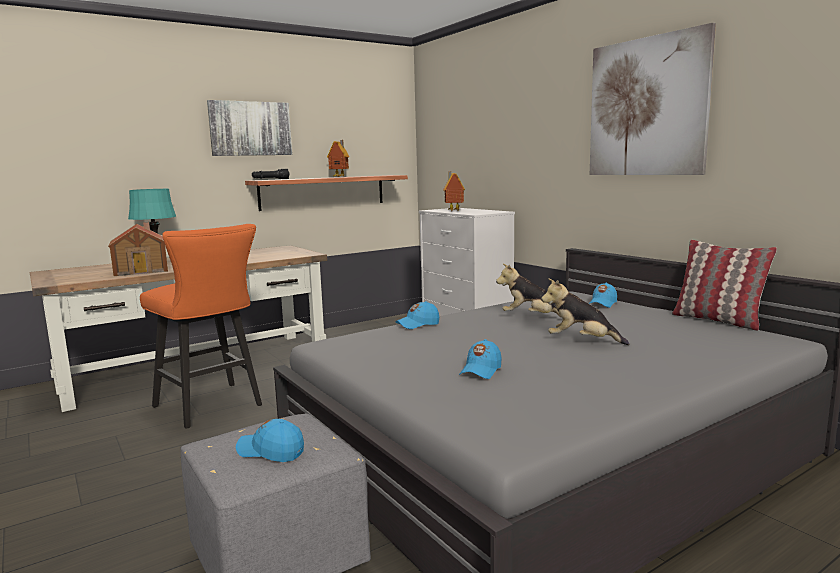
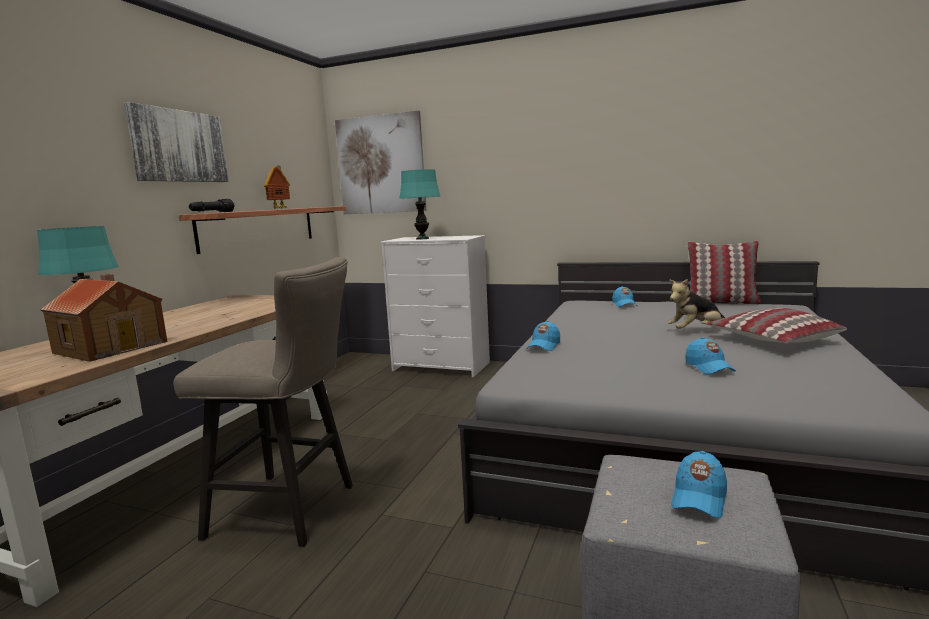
camera: 35 degrees left, 0 degrees up
orange stool [140,224,262,429] -> beige stool [173,257,353,547]
blue cap [236,419,304,462] -> blue cap turned 45 degrees counterclockwise [671,451,727,518]
toy house [443,172,465,211] -> turquoise table lamp [399,169,441,240]
plush toy [496,264,562,318] -> none
picture [590,23,716,175] -> picture moved to [335,110,426,214]
none -> pillow [707,308,847,343]

